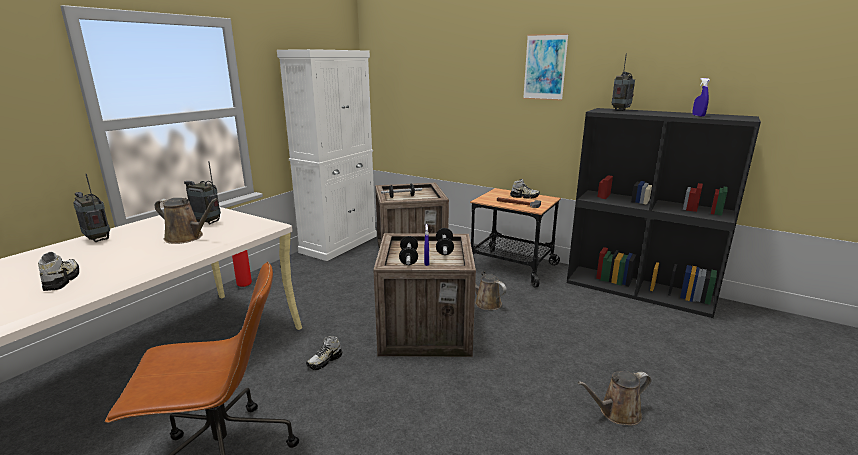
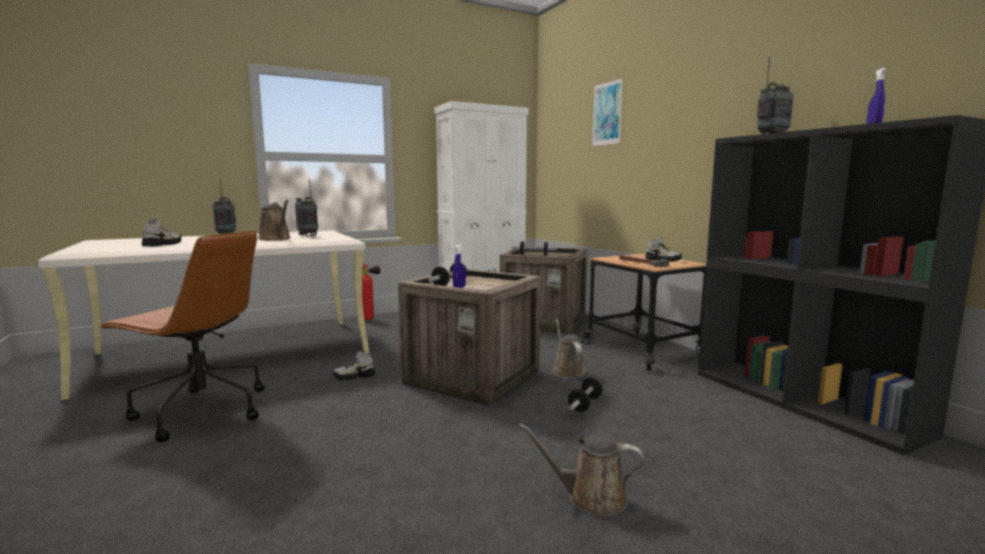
camera: 30 degrees right, 10 degrees down
dumbbell [436,228,454,255] -> dumbbell moved to [568,378,602,412]
picture [523,33,569,101] -> picture moved to [592,77,623,147]

